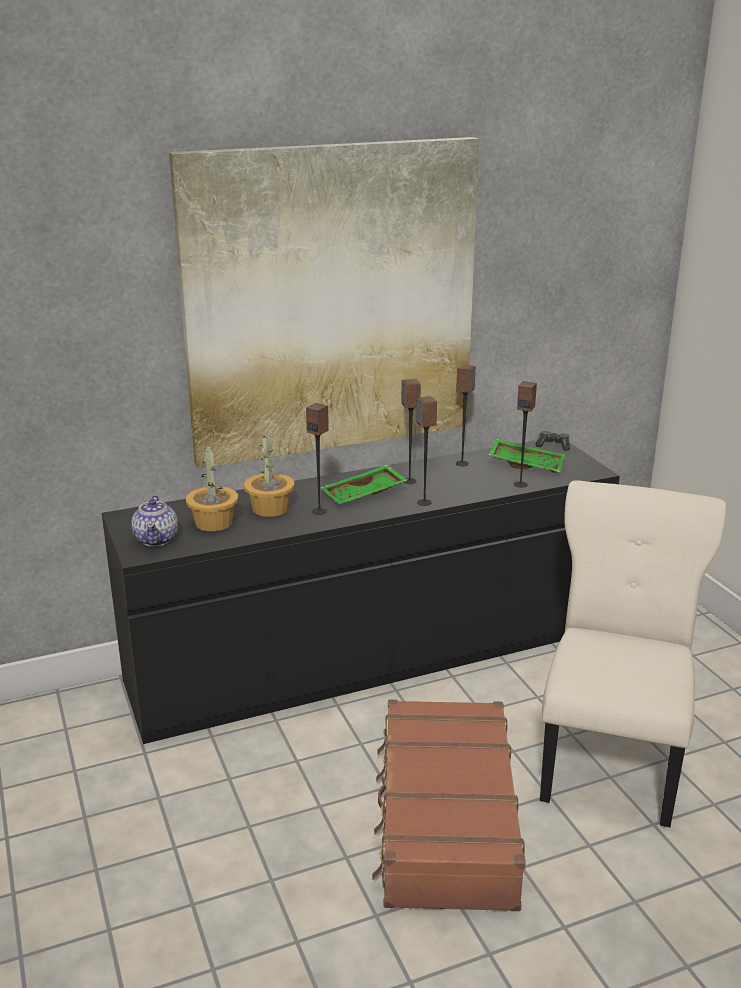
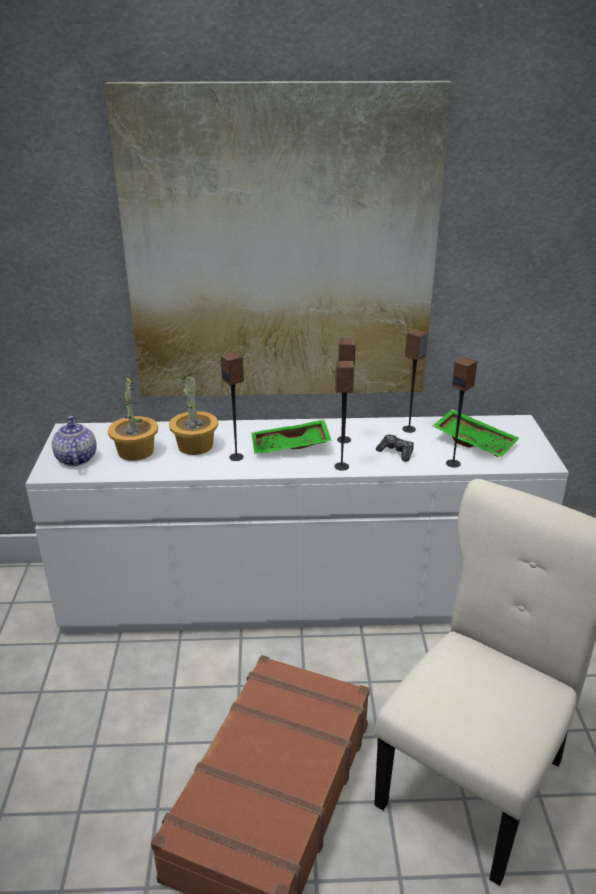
camera: 20 degrees right, 5 degrees up
black dresser [102,440,620,744] -> white dresser [25,415,569,634]
teapot [131,495,178,547] -> teapot turned 150 degrees clockwise [52,416,97,466]
game controller [535,431,570,451] -> game controller moved to [376,434,414,462]

